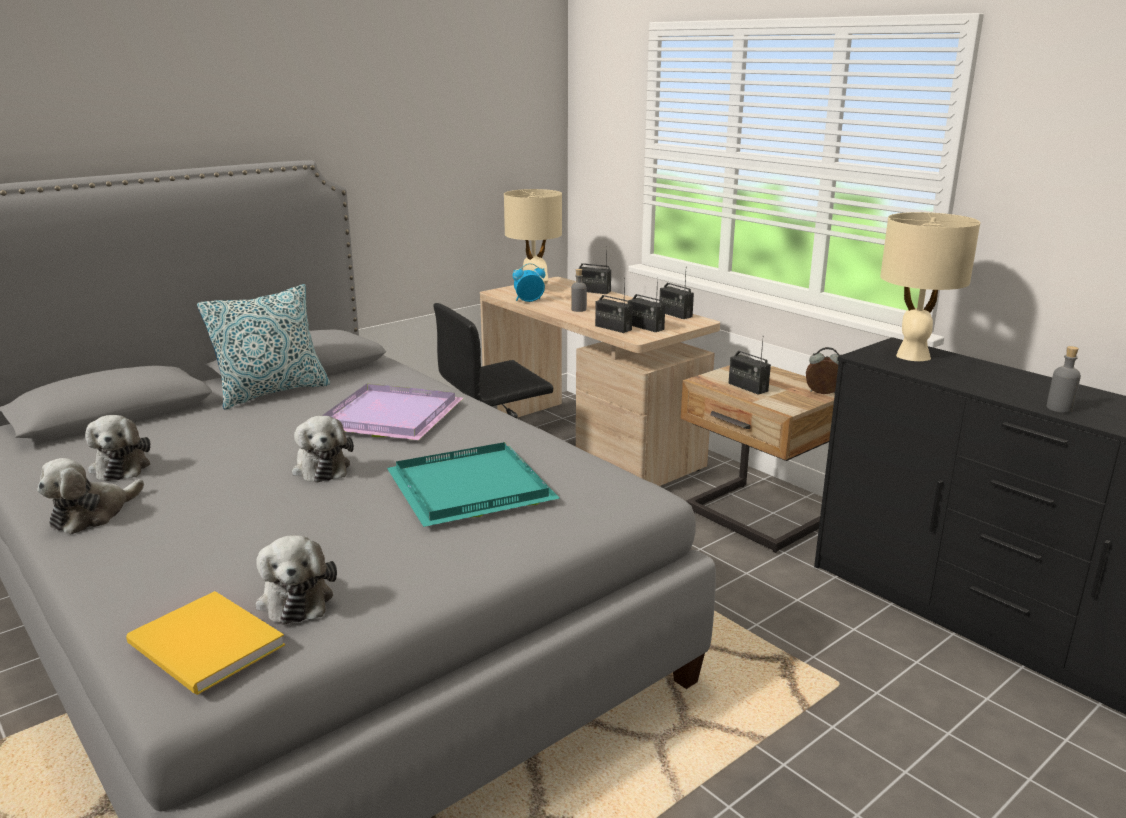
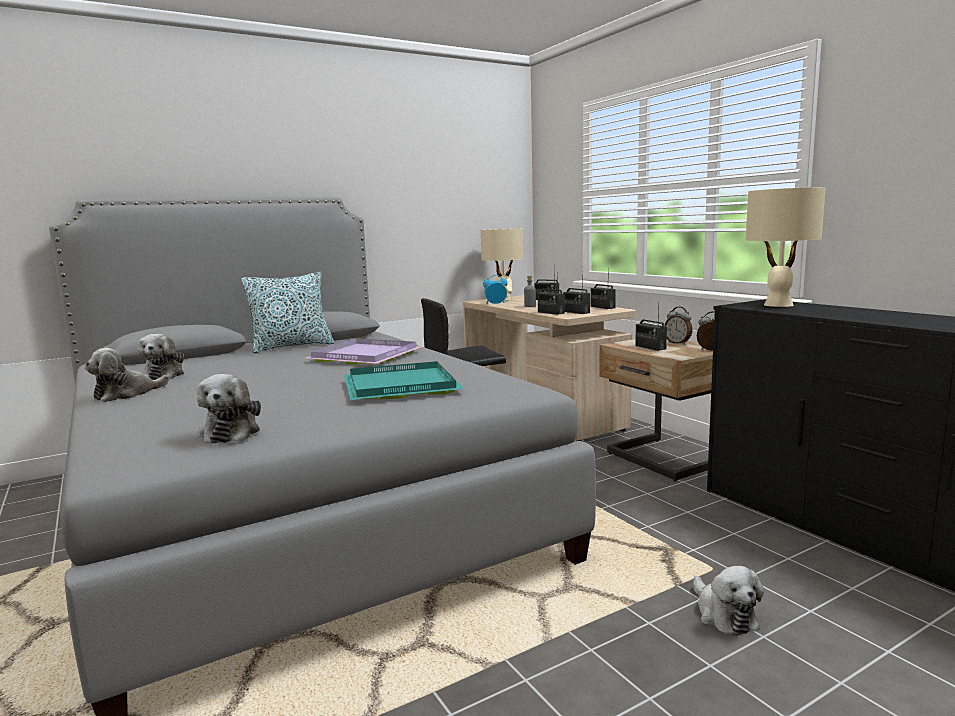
camera: 10 degrees right, 10 degrees down
yellow book [126,591,285,695] -> none
plush toy [292,416,354,483] -> plush toy moved to [693,566,764,636]
grey bottle [1047,346,1081,413] -> none
none -> alarm clock [664,307,693,345]

